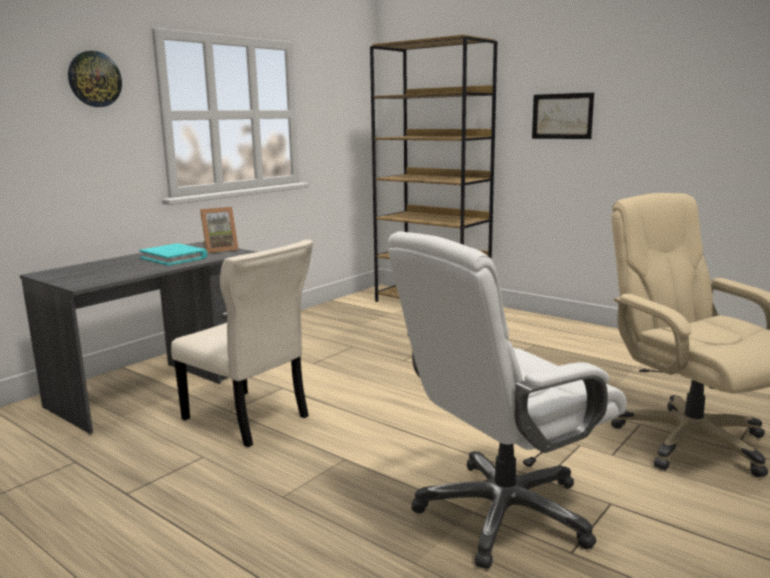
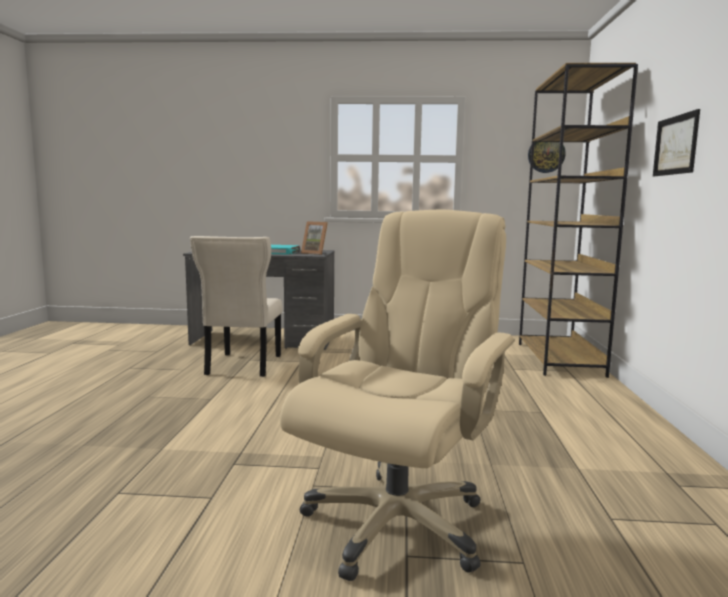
camera: 55 degrees right, 5 degrees down
wall clock [68,51,122,107] -> wall clock moved to [528,142,566,173]
white office chair [388,231,627,569] -> none

